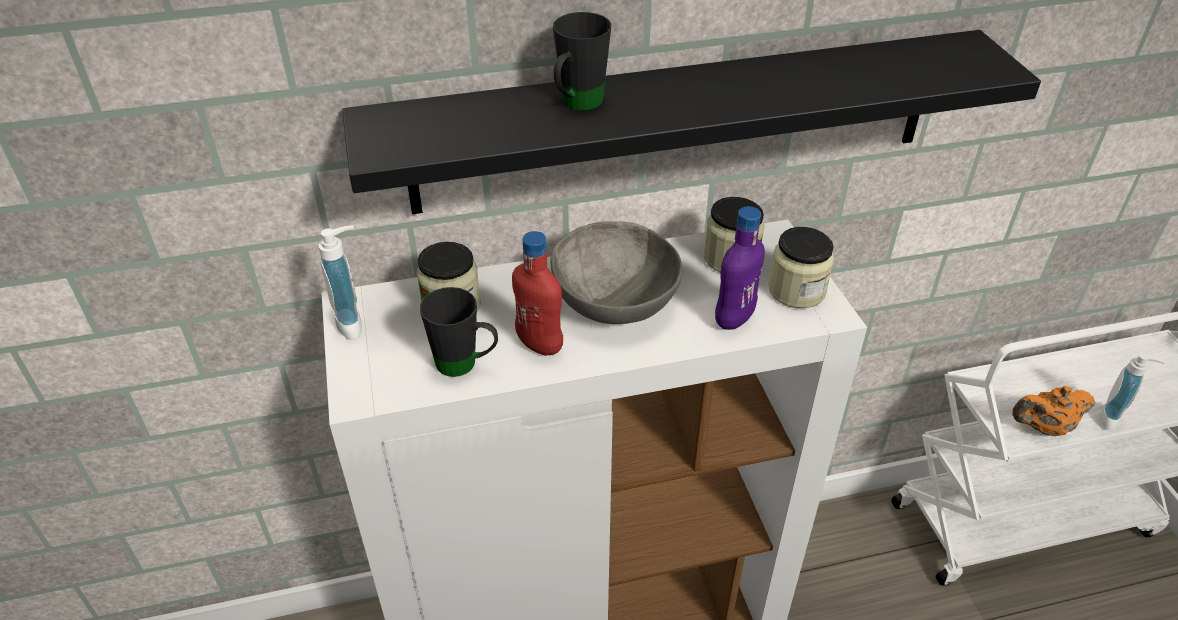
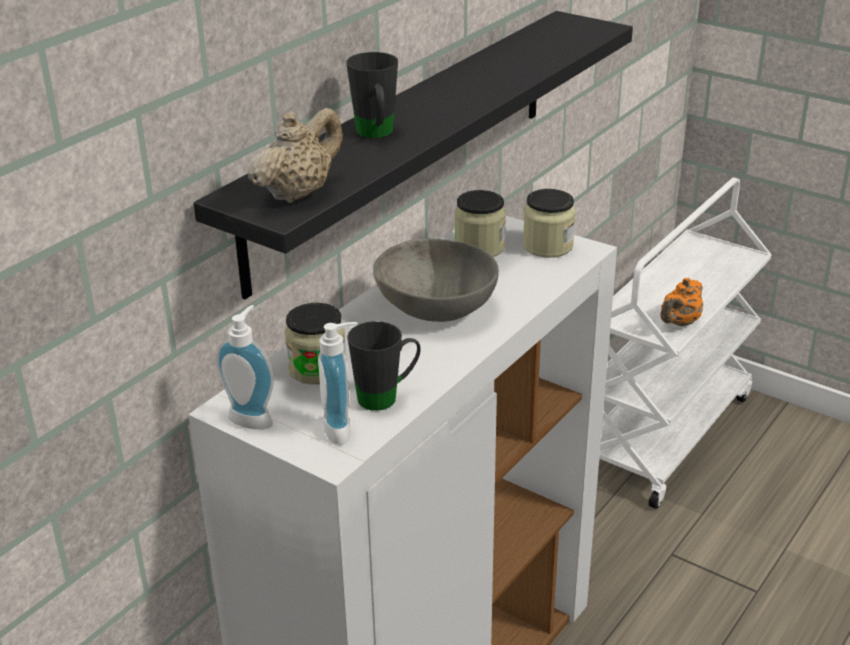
camera: 40 degrees left, 10 degrees down
red bottle [512,231,563,356] -> none
purple bottle [715,206,765,330] -> none
soap dispenser [1100,353,1165,430] -> soap dispenser moved to [318,322,358,445]
none -> beige teapot [248,108,343,203]

